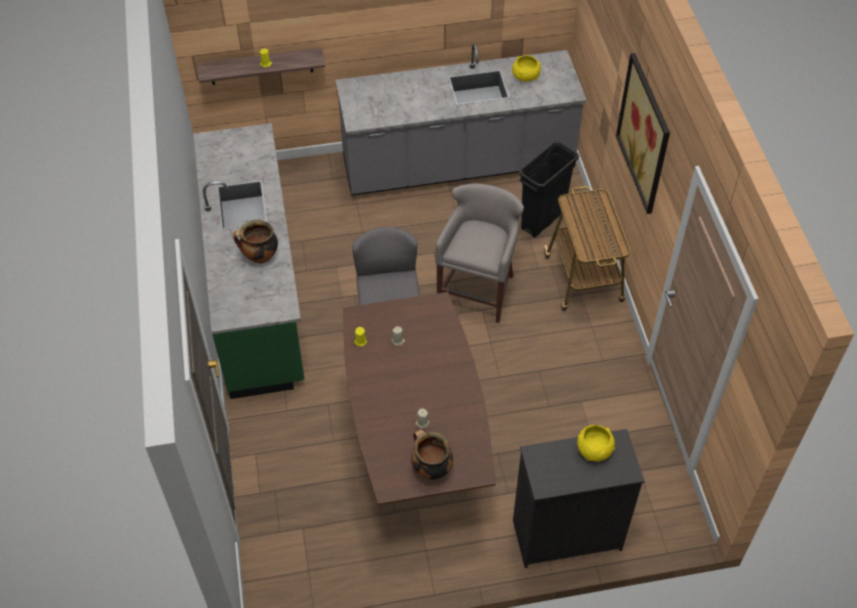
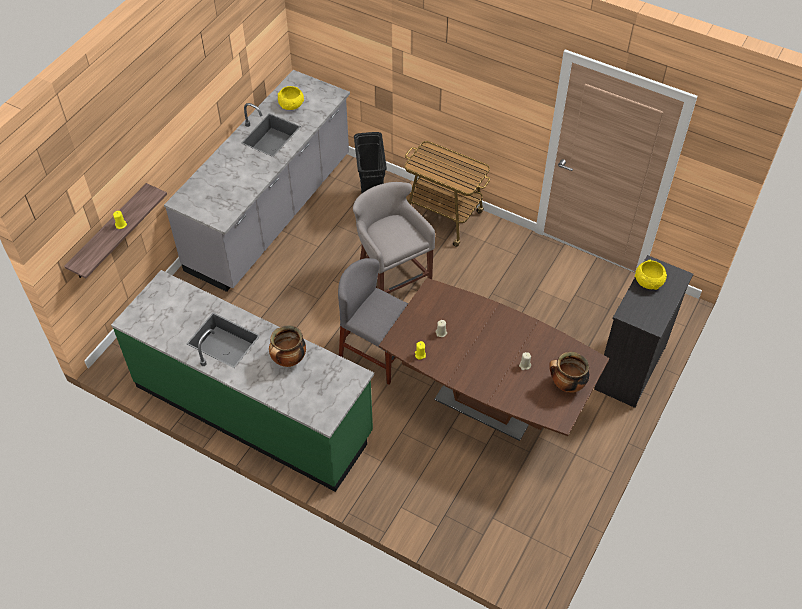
camera: 50 degrees left, 0 degrees up
picture [616,53,670,214] -> none

